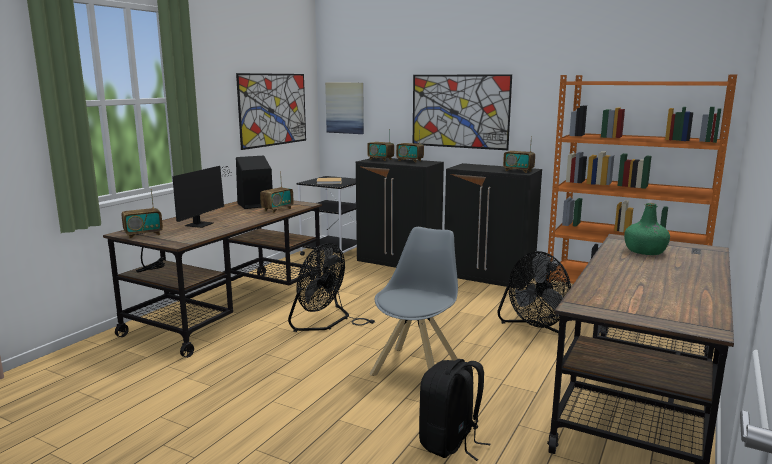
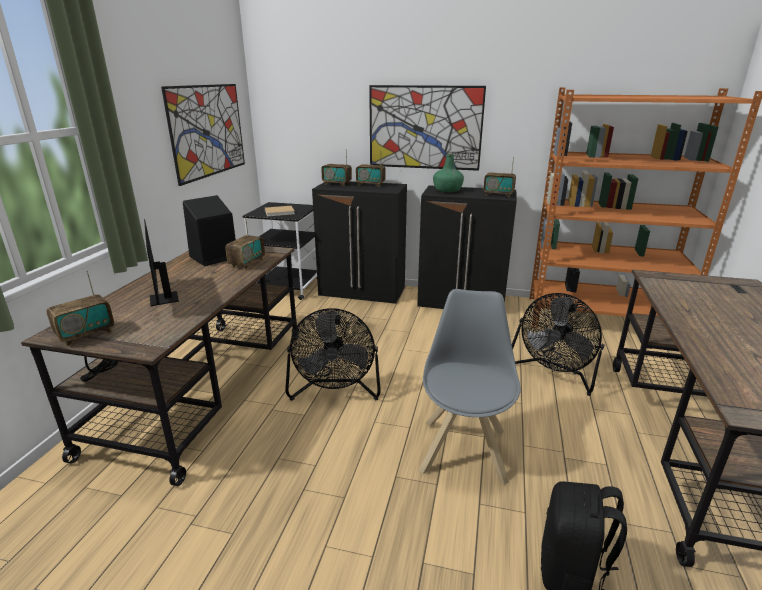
camera: 15 degrees left, 10 degrees up
monitor [172,166,234,228] -> monitor turned 150 degrees clockwise [144,219,179,306]
black fan [288,243,375,332] -> black fan turned 105 degrees counterclockwise [285,308,381,401]
picture [325,83,364,134] -> none
green bottle [624,203,670,255] -> green bottle moved to [433,153,464,192]

